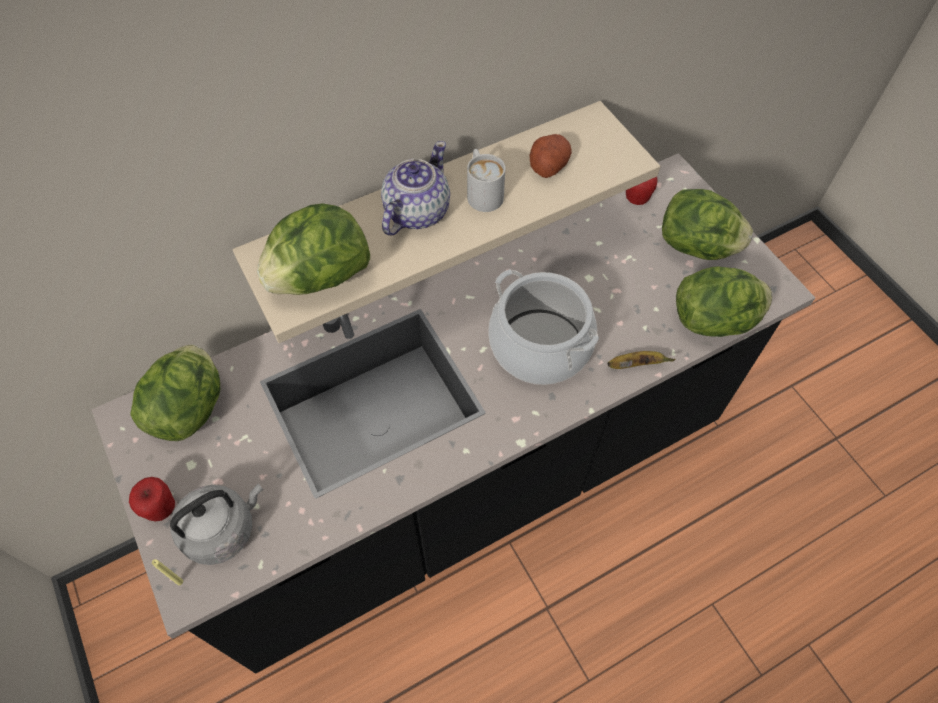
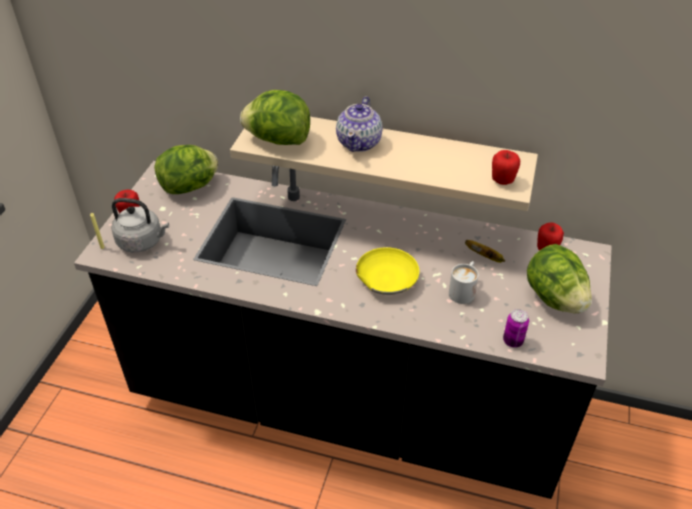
camera: 45 degrees right, 15 degrees down
teapot [381,141,450,236] -> teapot turned 120 degrees clockwise [336,96,383,152]
white mug [467,149,505,212] -> white mug moved to [449,261,479,304]
cooking pot [488,269,599,385] -> yellow bowl [356,247,419,295]
potato [530,134,572,178] -> none
banana [607,351,676,369] -> banana moved to [465,240,506,263]
lettuce [676,266,772,337] -> can [503,309,529,348]
none -> apple [492,150,520,185]

